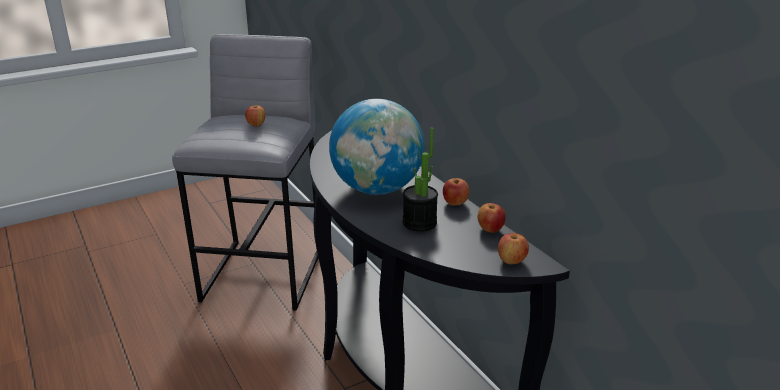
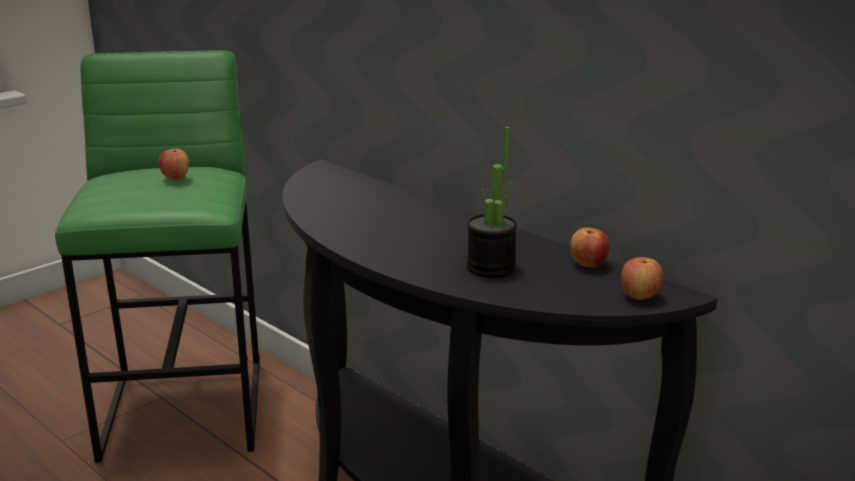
camera: 15 degrees left, 5 degrees down
grey stool [172,34,318,311] -> green stool [55,50,260,463]
globe [329,99,424,195] -> none
apple [443,178,469,206] -> none

